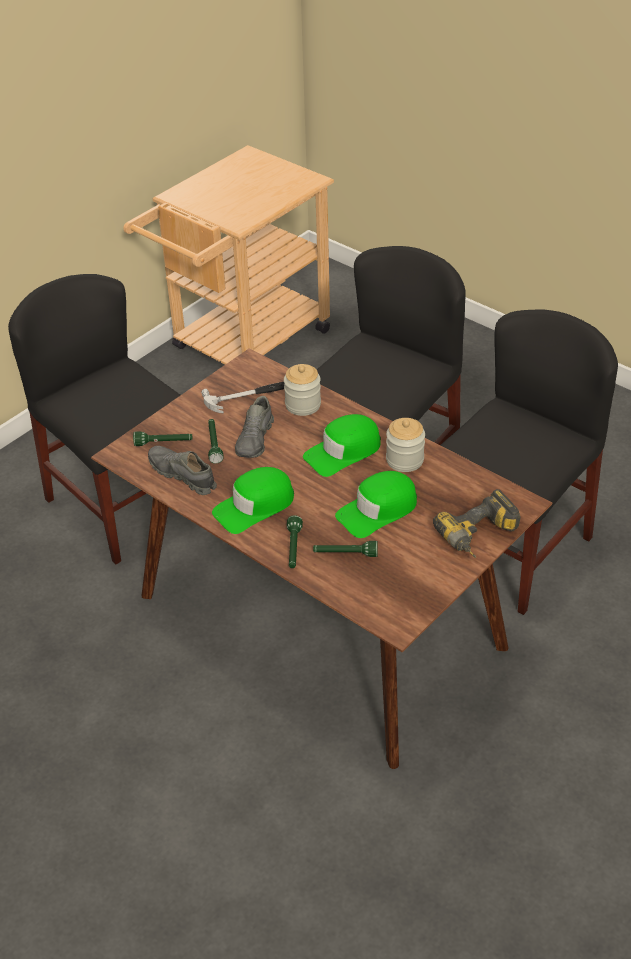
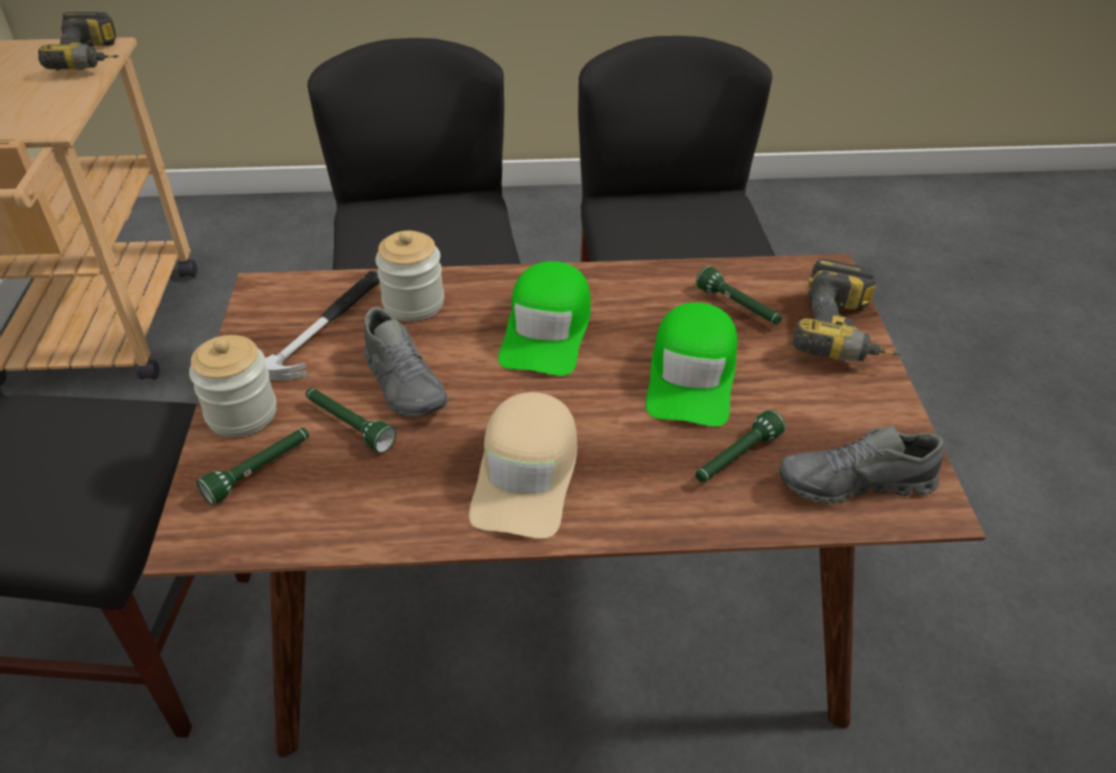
camera: 45 degrees left, 0 degrees up
grey shoe [148,446,217,495] -> grey shoe moved to [779,425,944,504]
green cap [212,467,294,534] -> beige cap [469,392,577,539]
green flashlight [287,515,303,568] -> green flashlight moved to [696,266,782,324]
jar [386,418,425,472] -> jar moved to [189,335,277,437]
none -> power drill [38,12,119,70]

